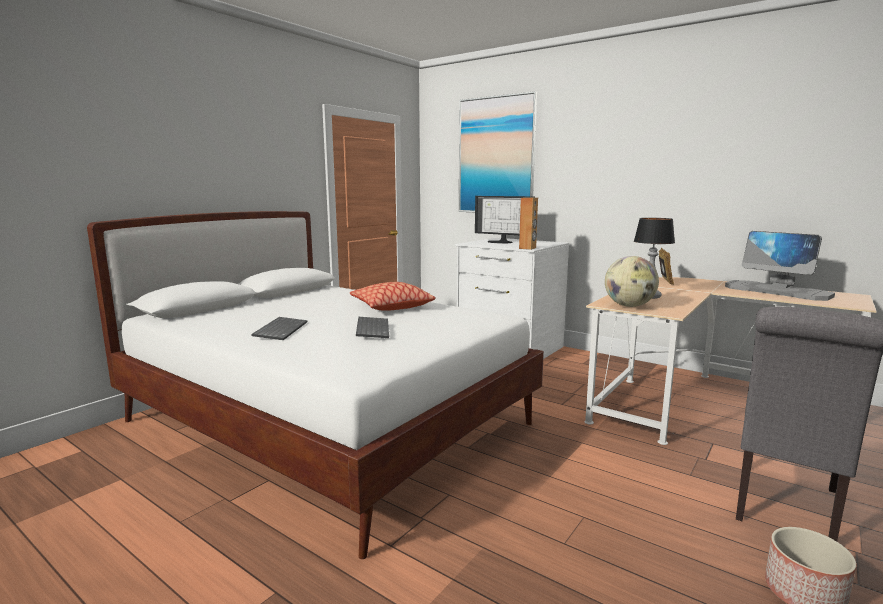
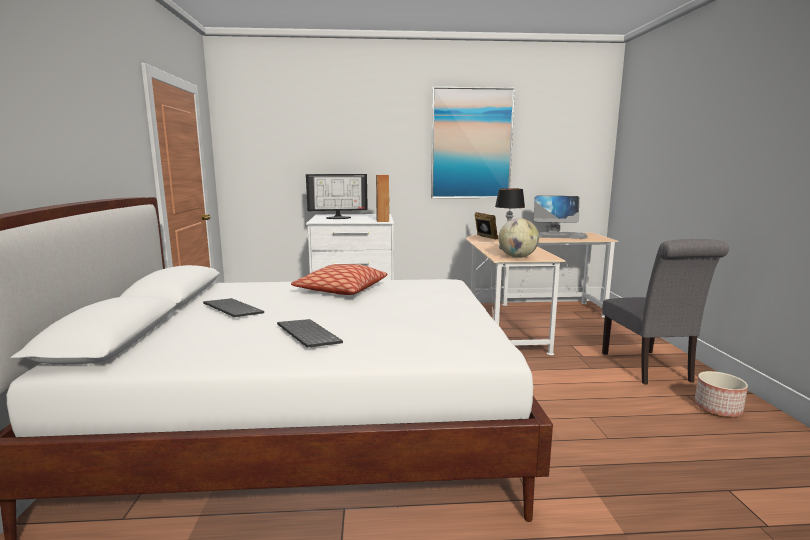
camera: 40 degrees left, 0 degrees up
keyboard [356,317,389,338] -> keyboard moved to [203,298,264,317]
picture [459,91,537,212] -> picture moved to [431,87,515,198]

